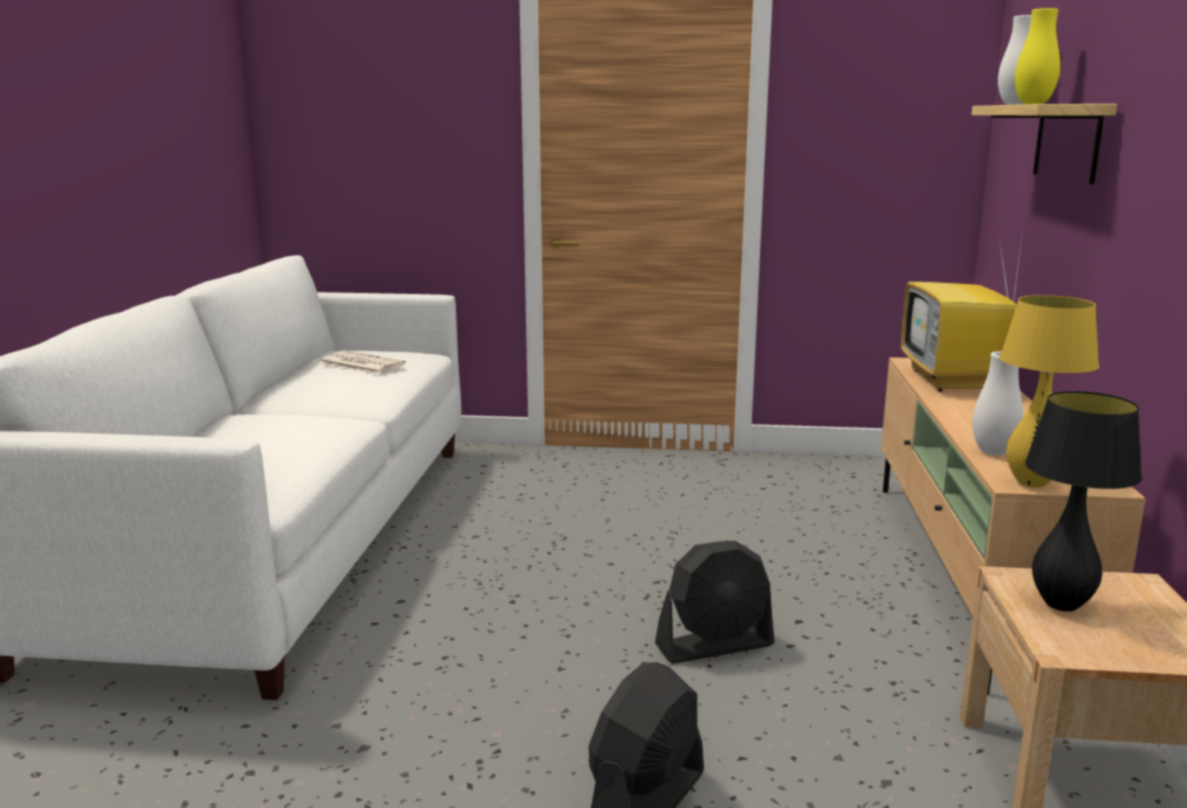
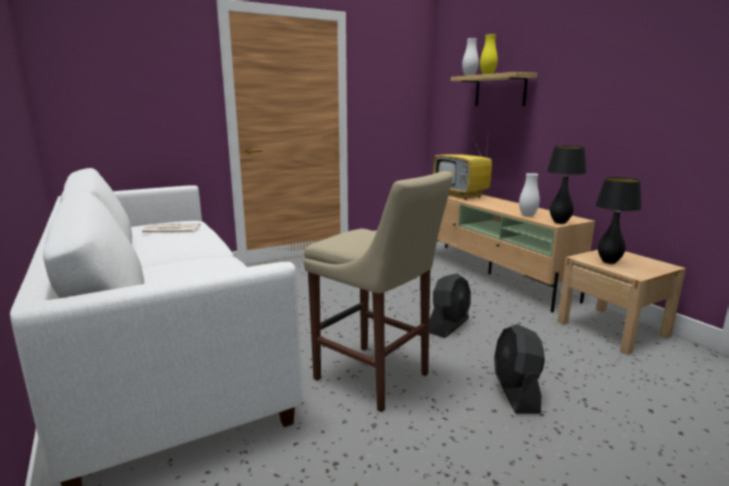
camera: 35 degrees left, 0 degrees up
yellow table lamp [999,295,1099,488] -> black table lamp [547,146,586,224]
none -> beige stool [304,171,453,413]

